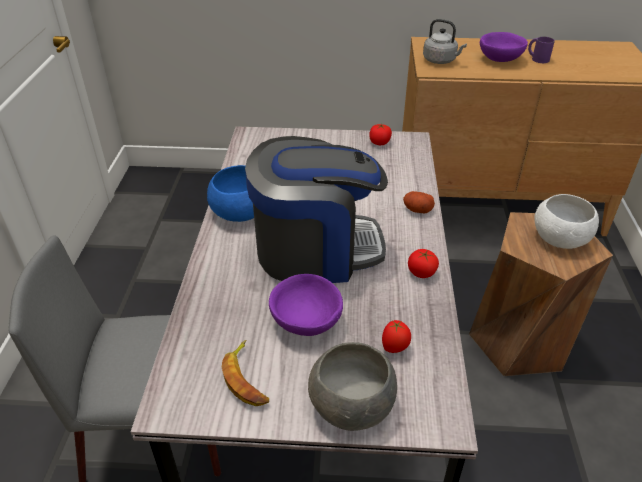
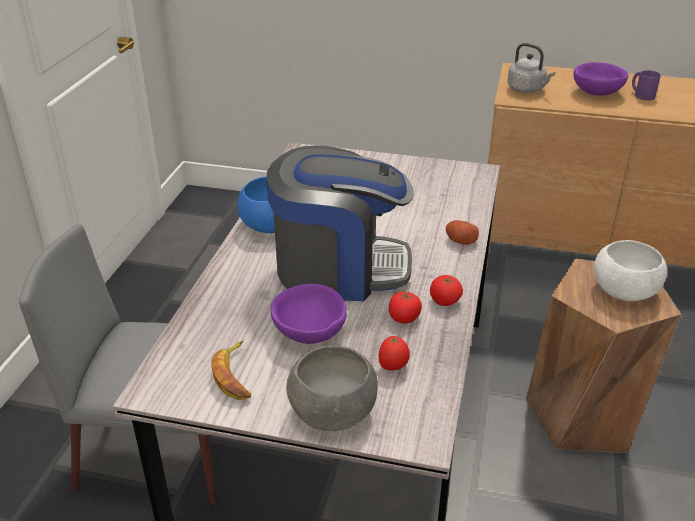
camera: 10 degrees right, 5 degrees down
tomato [369,124,392,145] -> tomato moved to [389,292,422,323]

